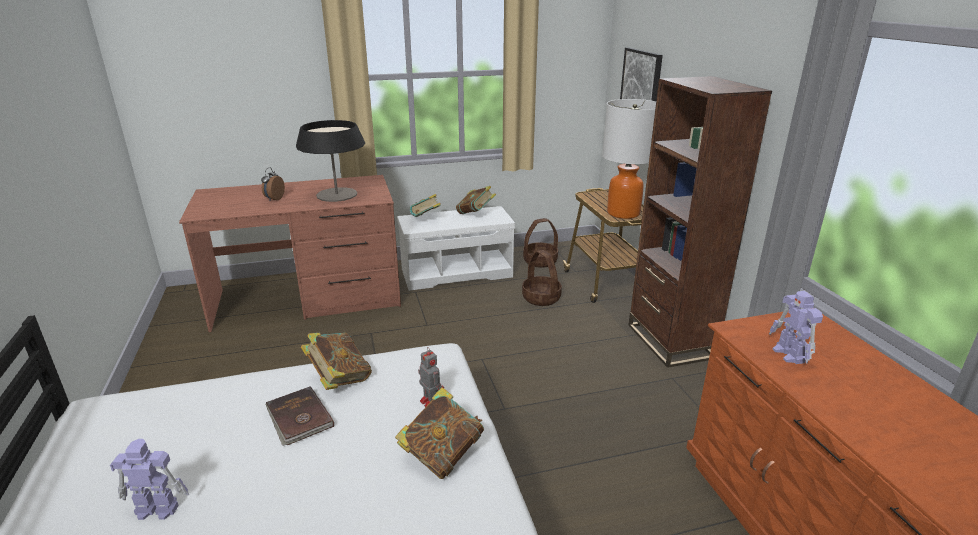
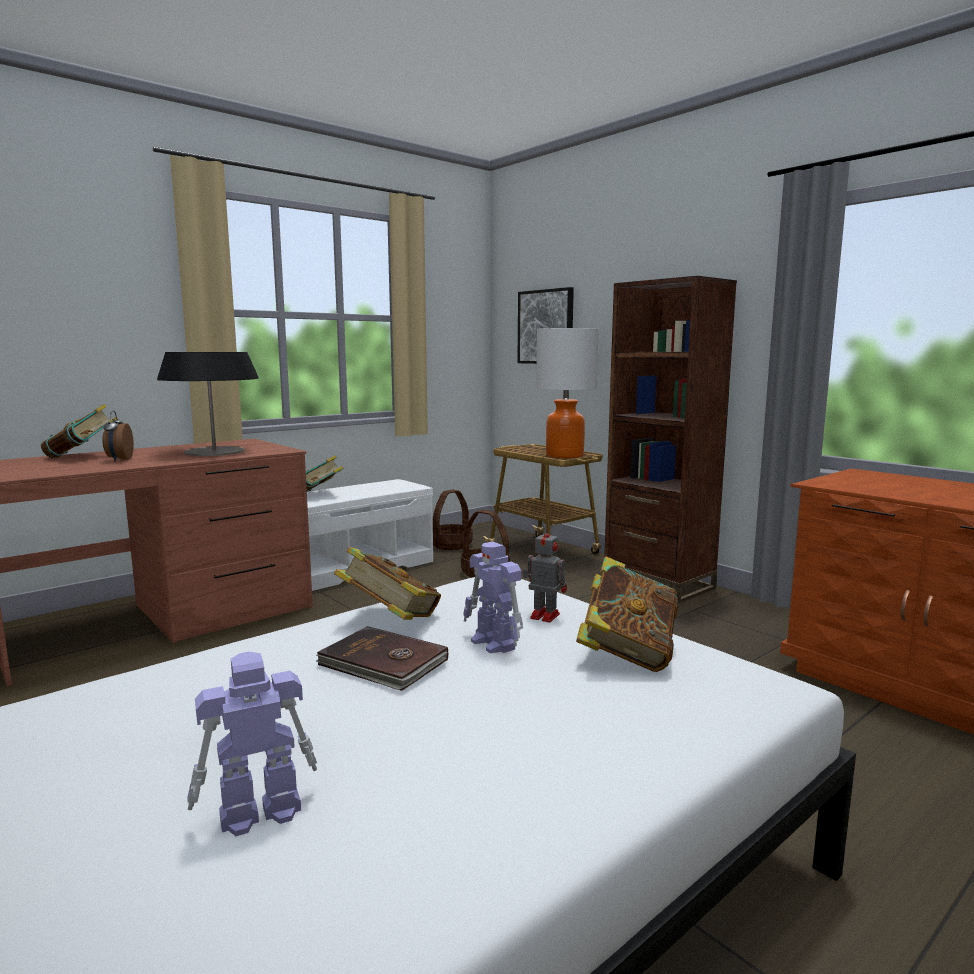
camera: 25 degrees left, 15 degrees down
book [456,186,496,214] -> book moved to [41,404,117,458]
toy robot [769,291,823,364] -> toy robot moved to [463,541,523,653]

